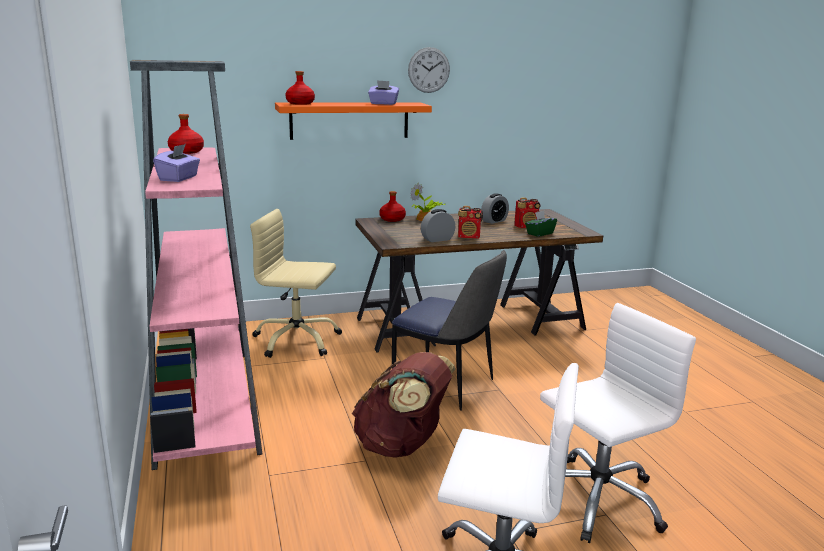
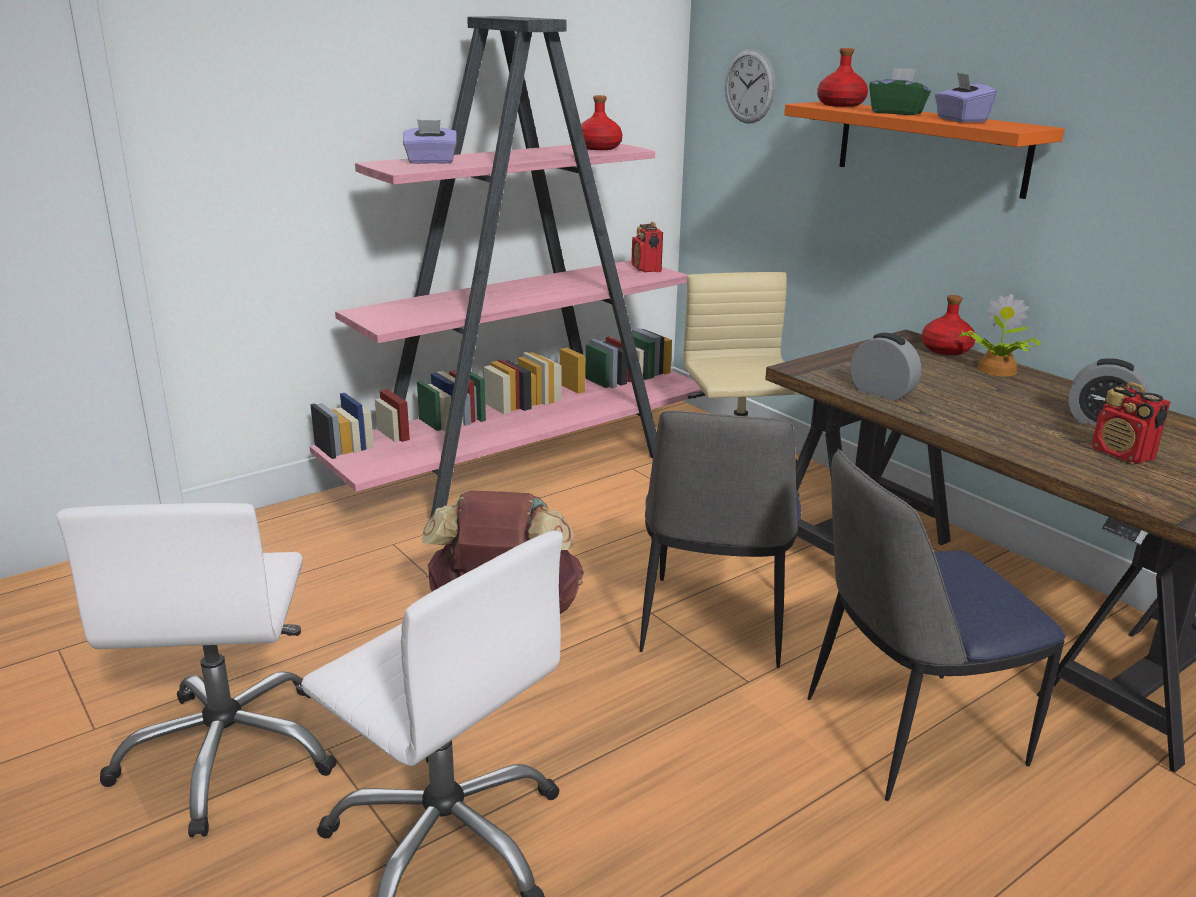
camera: 70 degrees right, 5 degrees up
wall clock [408,47,450,93] -> wall clock moved to [725,49,775,124]
radio [458,206,483,239] -> radio moved to [632,221,663,272]
green tissue box [525,211,557,237] -> green tissue box moved to [869,68,931,115]
none -> chair [808,449,1066,801]

